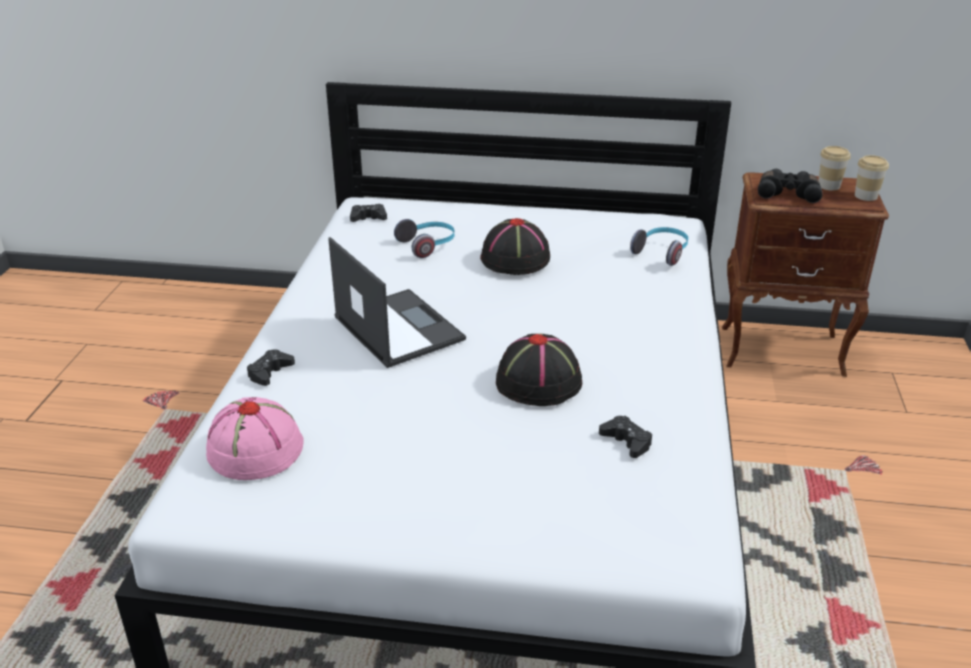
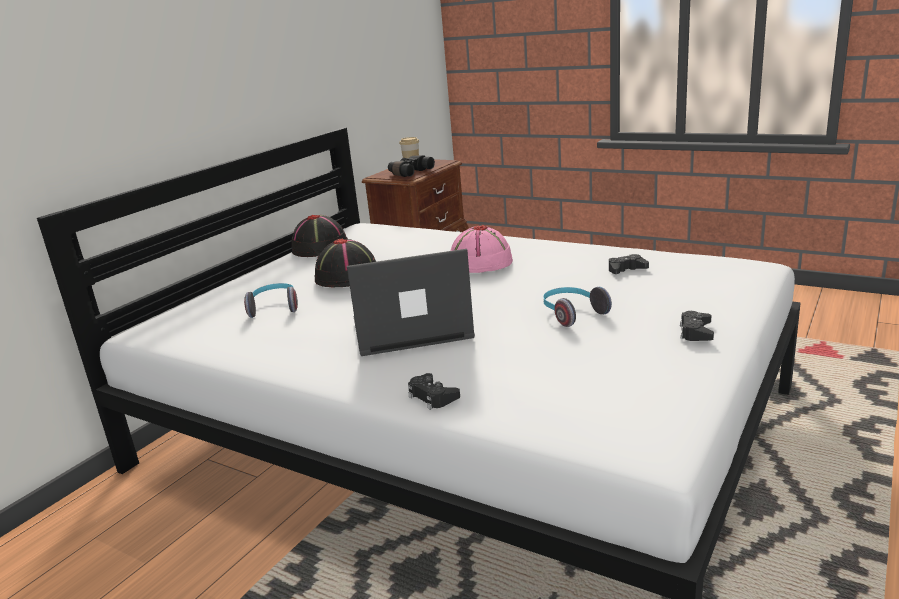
camera: 65 degrees left, 10 degrees down
pink hat [206,397,304,480] -> pink hat moved to [450,225,513,273]
black game controller [350,204,387,222] -> black game controller moved to [680,311,714,341]
black hat [496,333,582,406] -> black hat moved to [292,215,348,257]
headphones [630,227,688,266] -> headphones moved to [543,287,612,327]
cup [855,155,889,201] -> none

